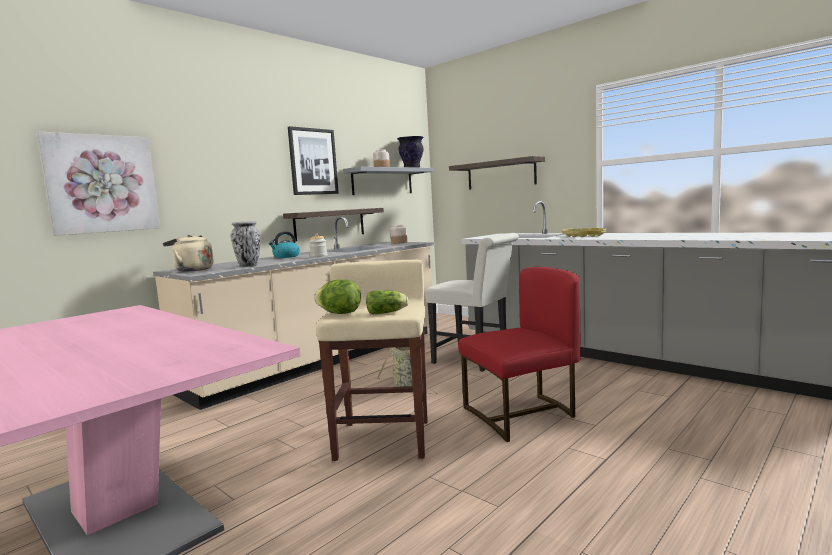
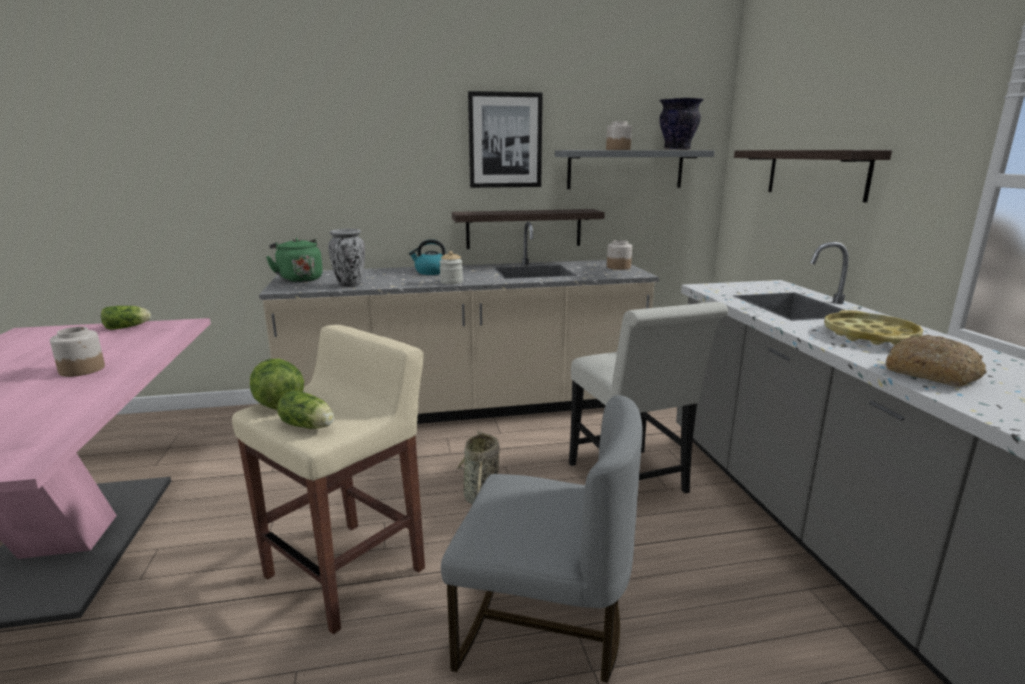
camera: 35 degrees right, 10 degrees up
picture [36,131,160,236] -> none
beige kettle [163,234,214,272] -> green kettle [266,238,323,283]
red chair [458,267,581,442] -> grey chair [441,395,642,683]
none -> jar [50,327,105,377]
none -> lettuce [101,306,151,330]
none -> bread [886,335,987,387]

